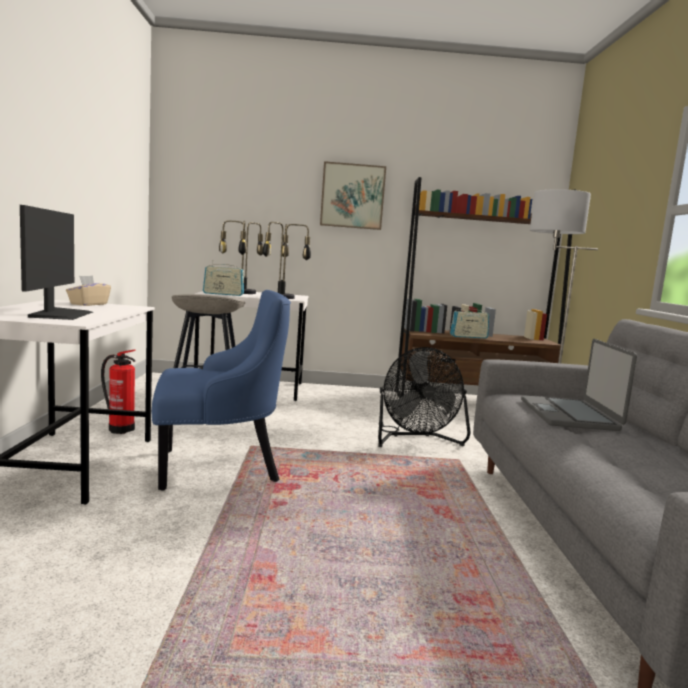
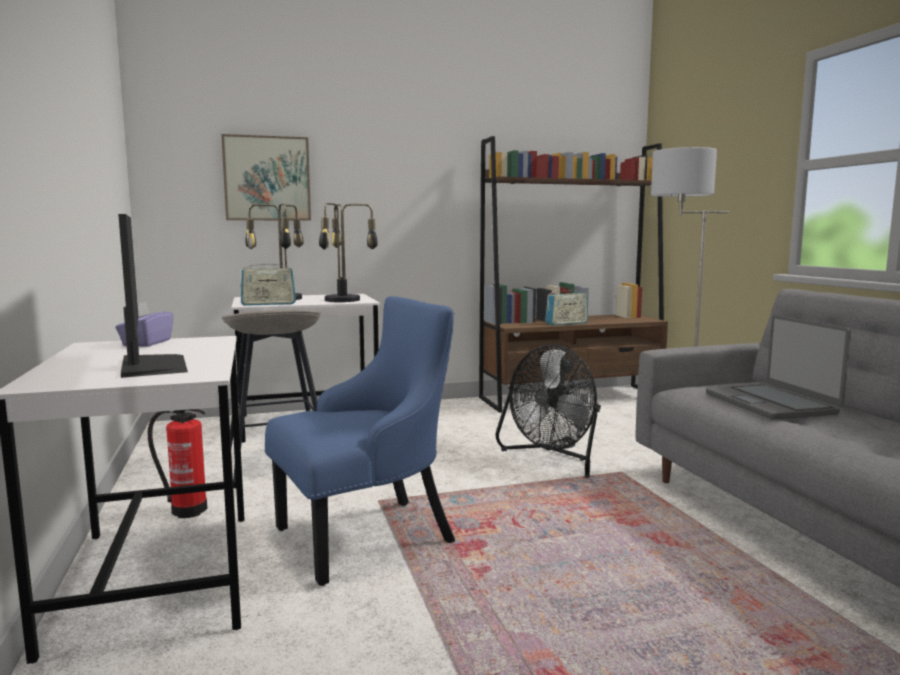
camera: 15 degrees left, 0 degrees up
beige tissue box [66,276,111,306] -> purple tissue box [115,302,174,347]
picture [320,161,386,230] -> picture moved to [221,134,311,221]
black fan [378,347,471,447] -> black fan turned 75 degrees clockwise [496,345,601,478]

